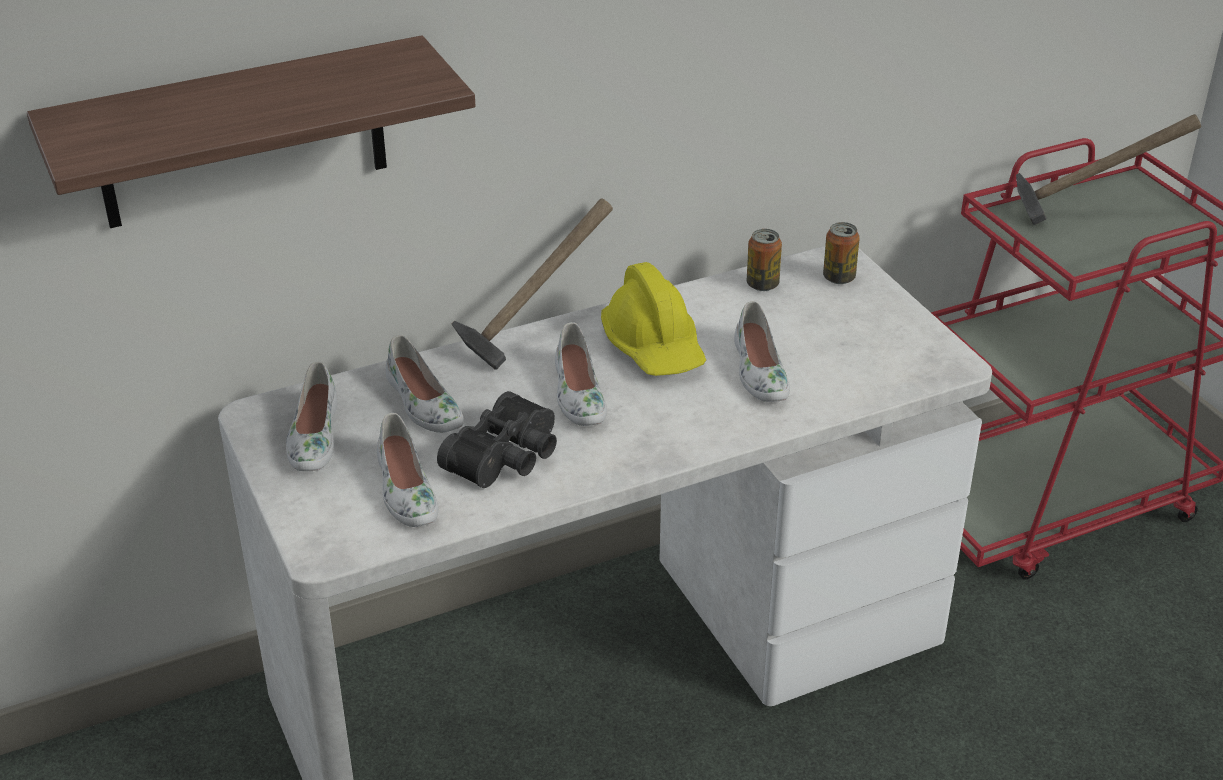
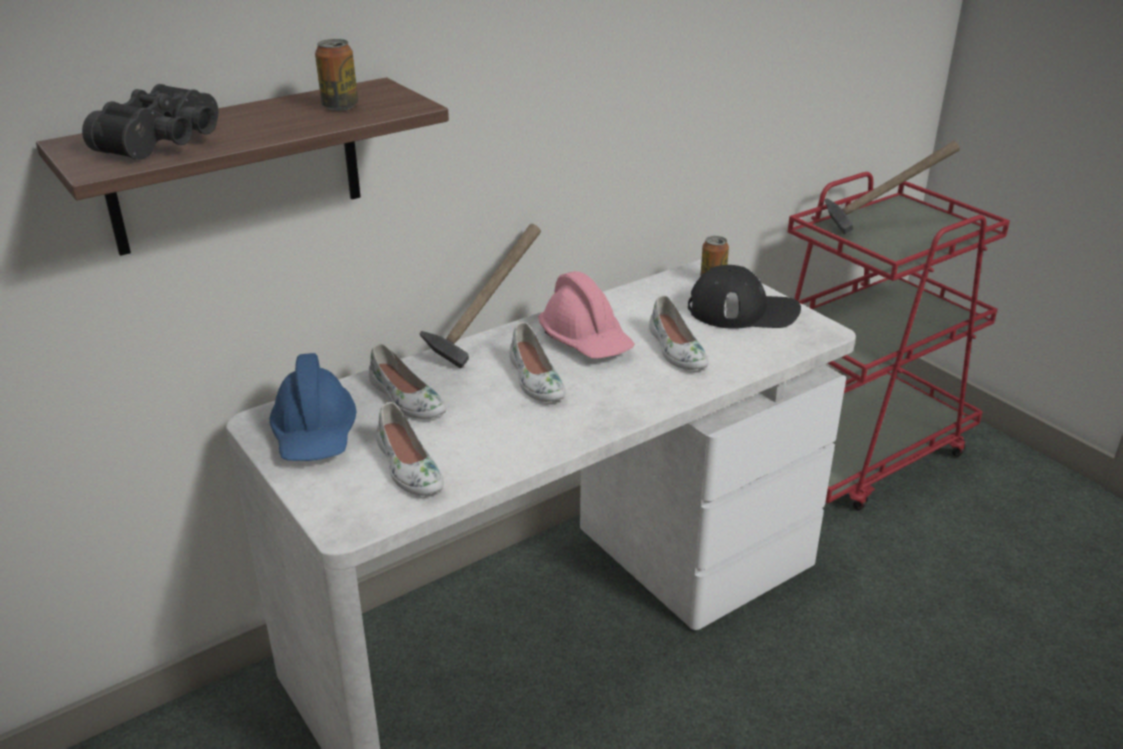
camera: 10 degrees left, 5 degrees down
white shoe [286,362,337,471] -> blue hard hat [269,353,356,461]
black binoculars [437,391,557,488] -> black binoculars moved to [82,84,219,160]
yellow hard hat [601,262,706,376] -> pink hard hat [538,271,635,359]
can [747,229,782,291] -> can moved to [315,39,358,111]
none -> black cap [688,265,801,329]

